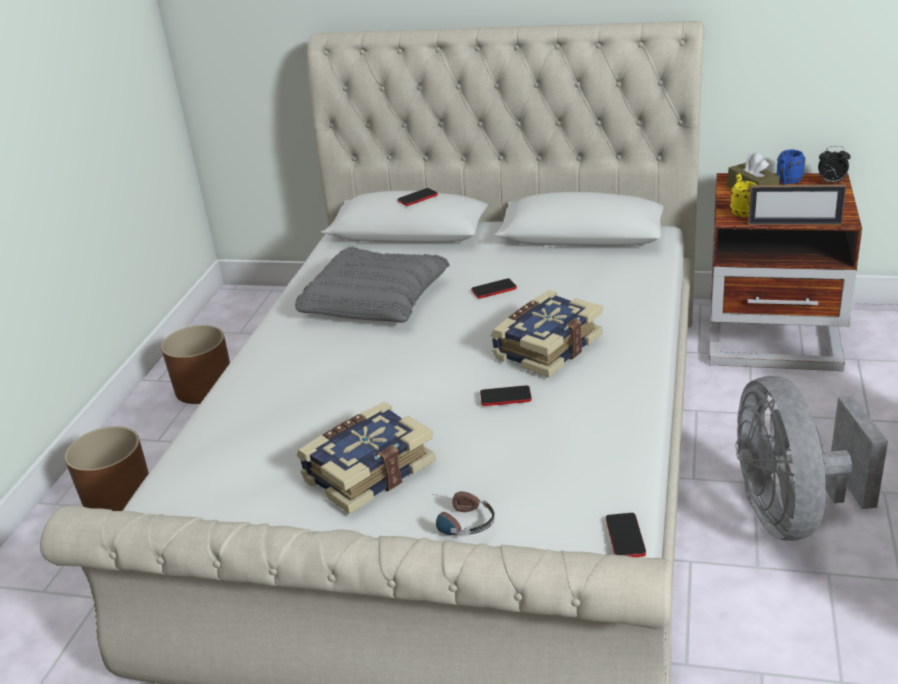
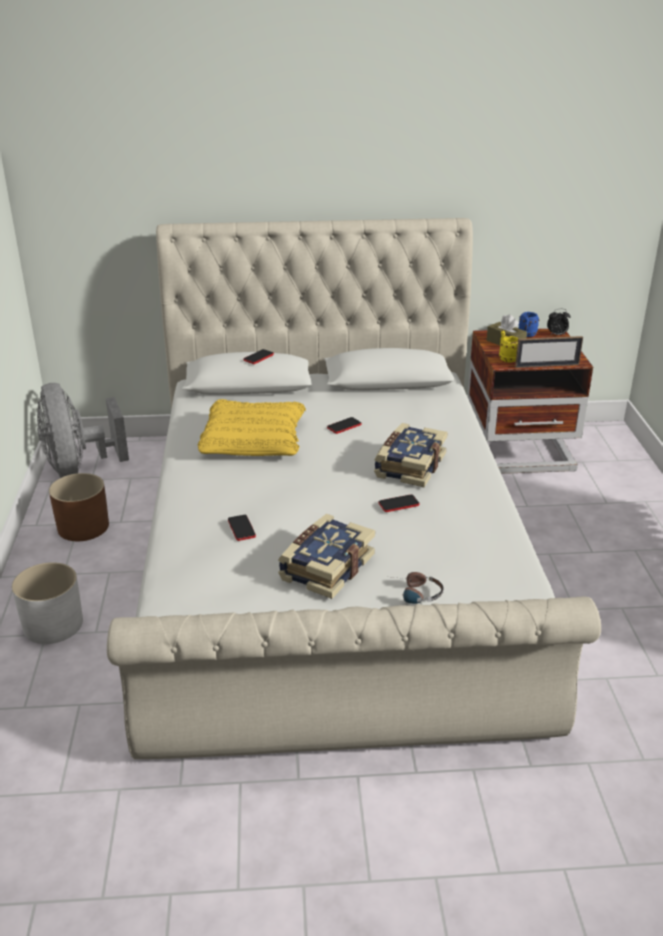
camera: 20 degrees left, 0 degrees up
brown planter [65,426,149,511] -> white planter [12,562,83,644]
grey pillow [295,247,450,323] -> yellow pillow [197,399,306,456]
phone [606,513,646,557] -> phone moved to [228,515,256,541]
grey fan [736,376,888,541] -> grey fan moved to [37,383,129,478]

